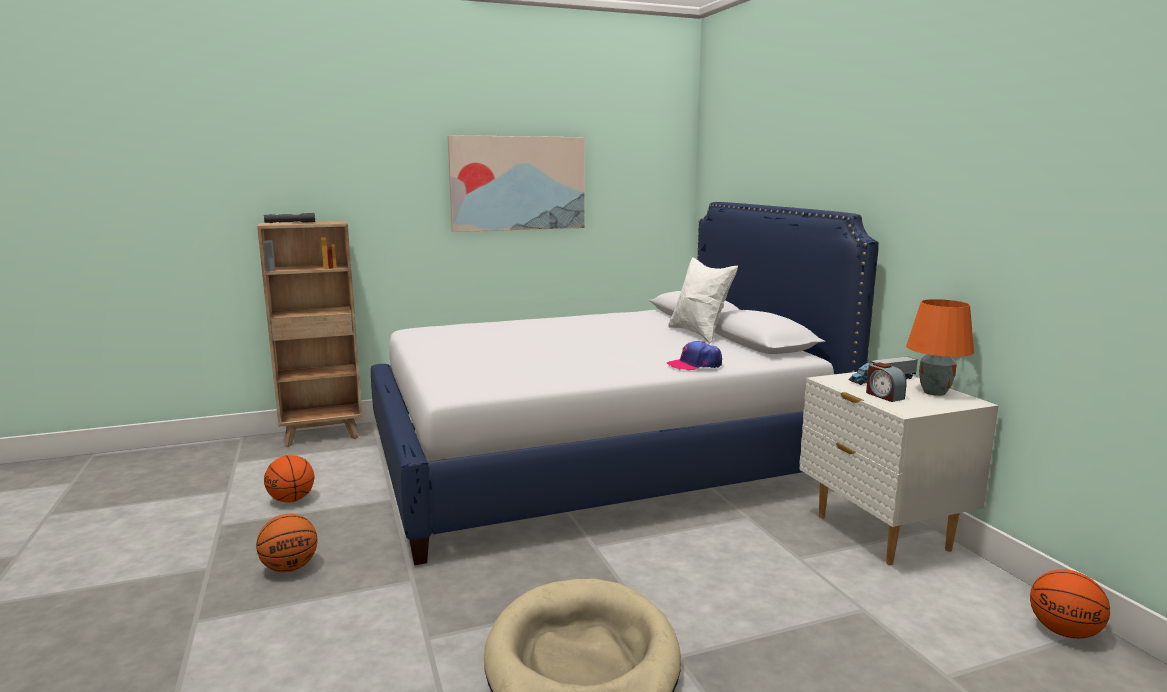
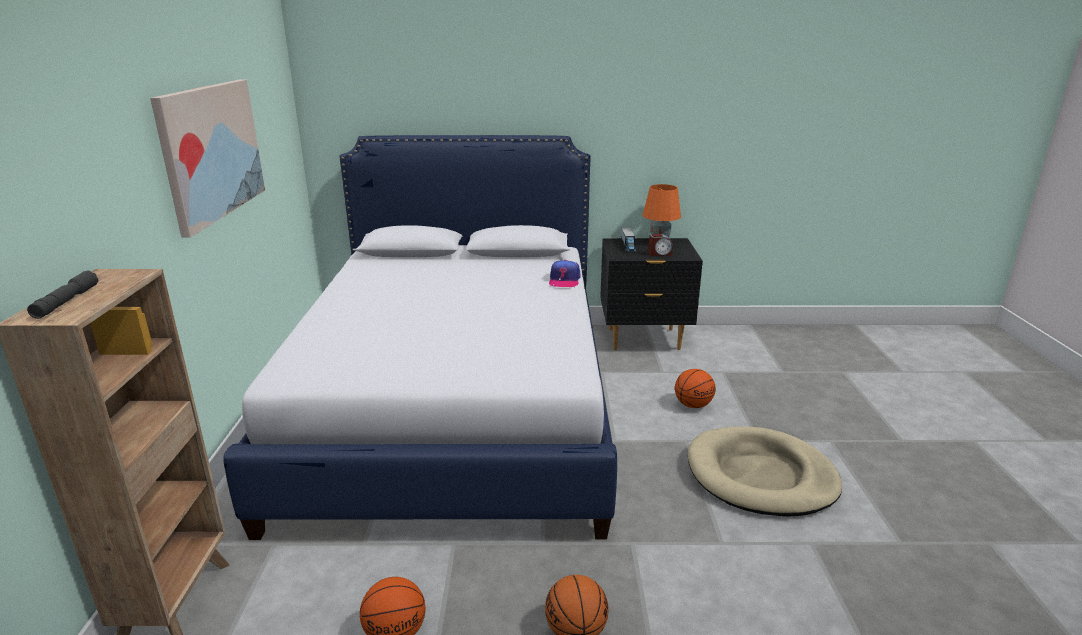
camera: 70 degrees left, 10 degrees up
white pillow [668,257,738,343] -> none
white nightstand [800,372,999,565] -> black nightstand [600,238,703,350]
basketball [1030,569,1110,639] -> basketball moved to [675,369,716,408]

